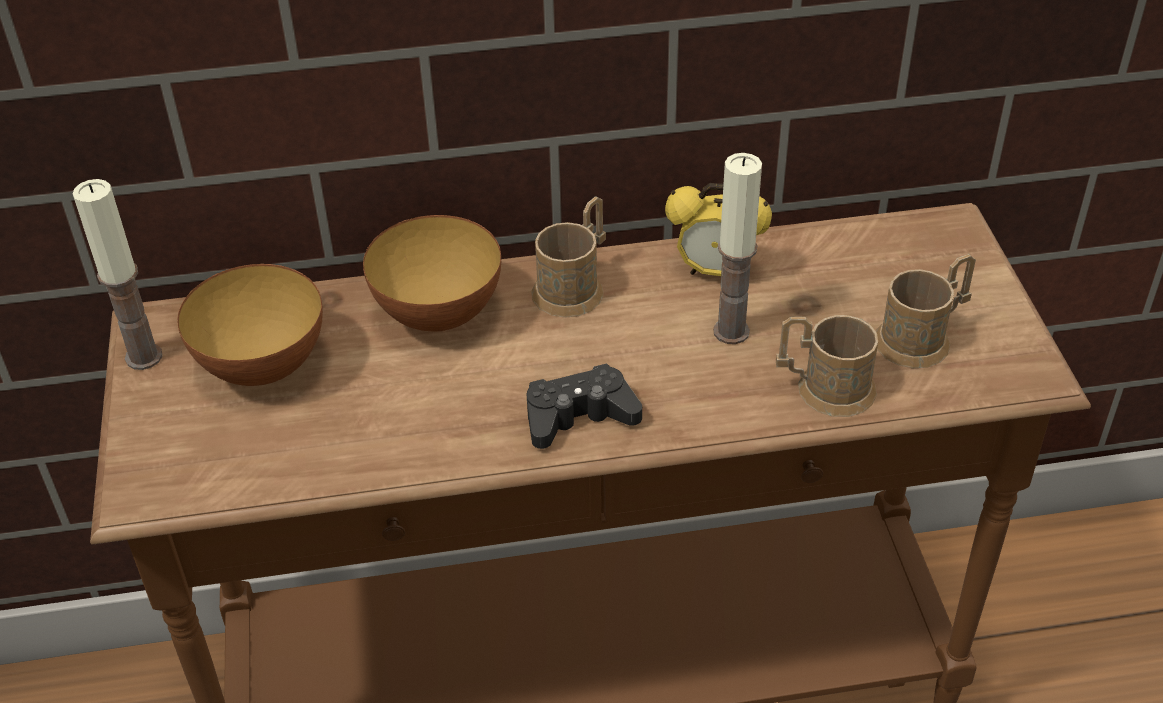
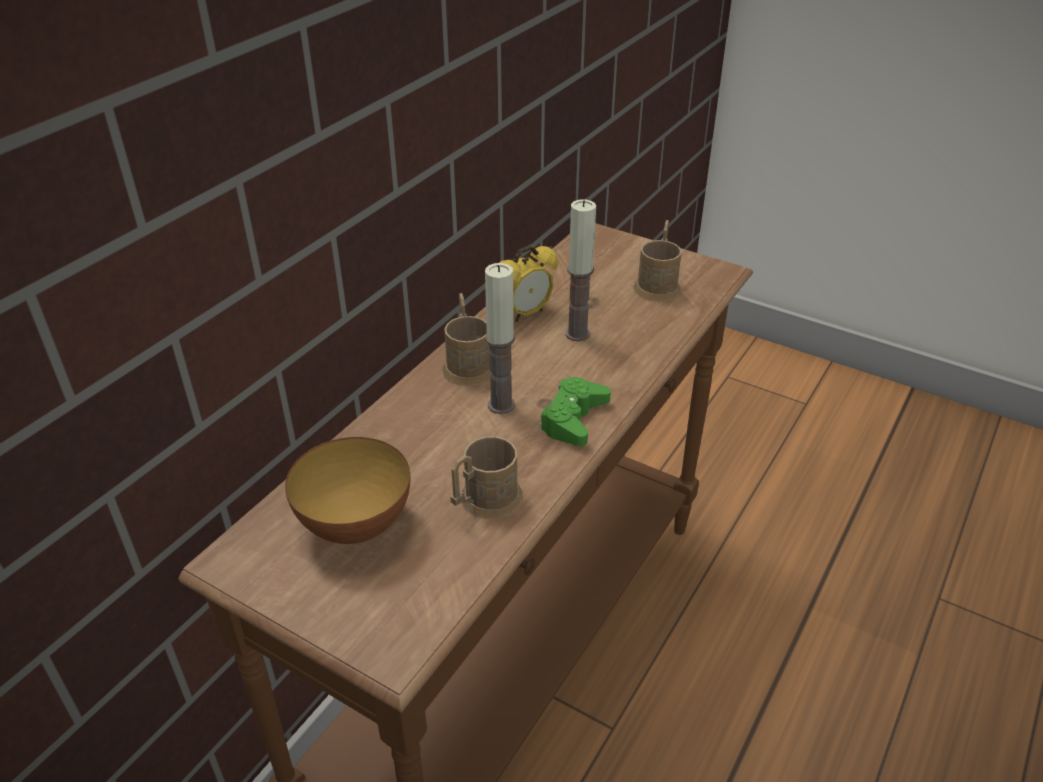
camera: 50 degrees left, 5 degrees down
candle [73,179,162,370] -> candle moved to [485,263,515,414]
bowl [363,215,501,331] -> none
black game controller [527,363,642,449] -> green game controller [539,377,611,446]
brown mug [776,315,878,417] -> brown mug moved to [450,436,523,519]

